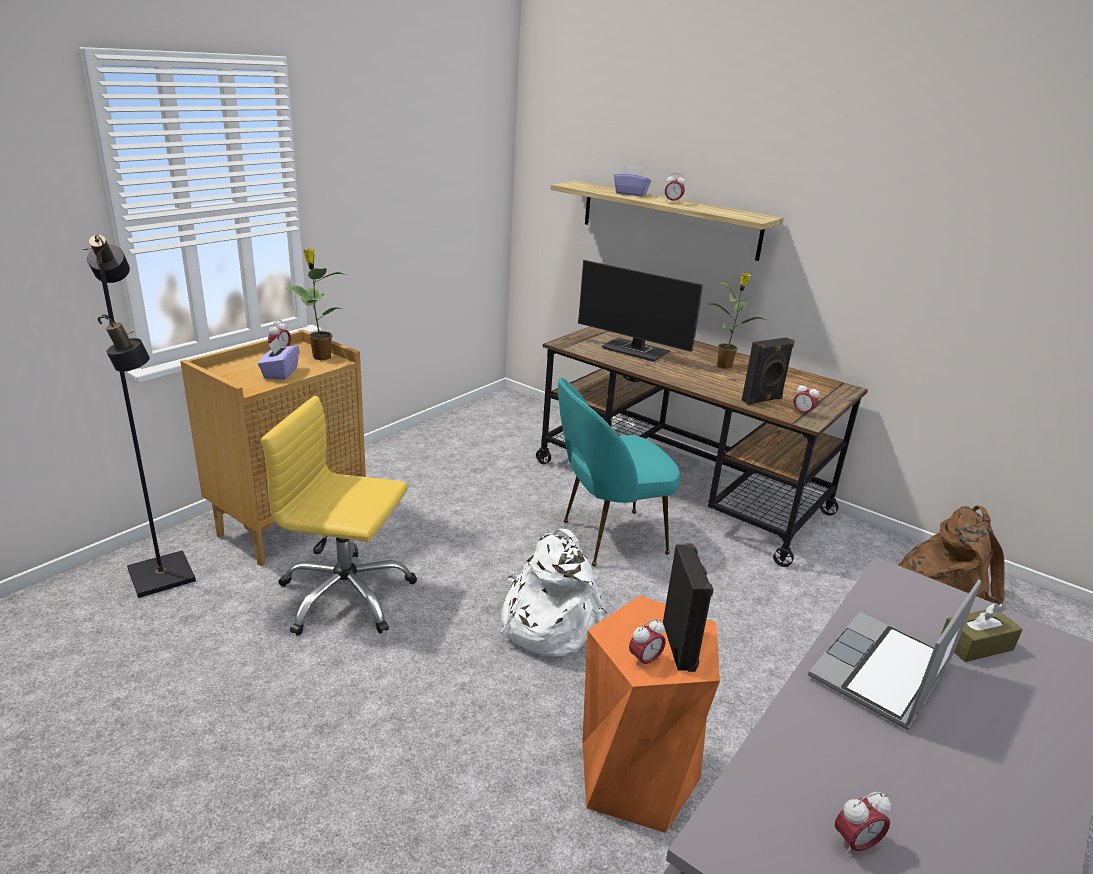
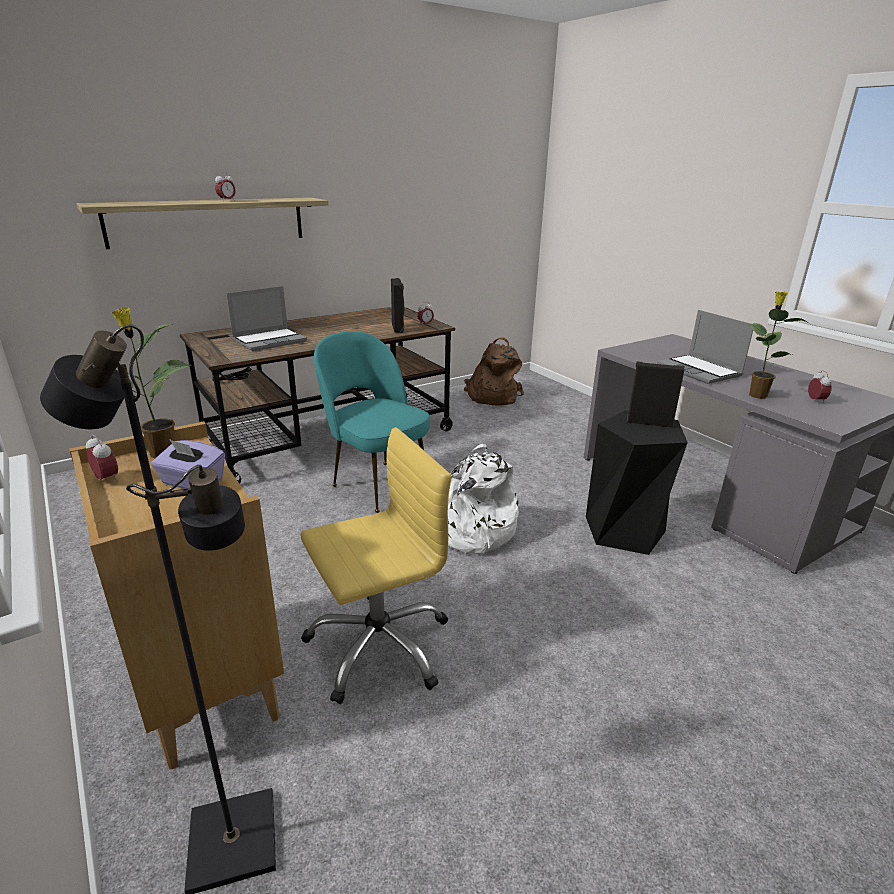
camera: 70 degrees left, 0 degrees up
yellow office chair [261,396,417,636] -> yellow office chair turned 150 degrees counterclockwise [300,427,452,704]
turquoise chair [558,377,680,566] -> turquoise chair turned 135 degrees clockwise [314,331,430,513]
monitor [578,260,703,362] -> laptop [226,286,307,351]
orange stool [582,595,720,833] -> black stool [586,410,688,555]
purple tissue box [614,165,651,196] -> none
alarm clock [629,619,666,669] -> none
potted plant [711,273,768,369] -> potted plant moved to [748,291,809,399]
brown tissue box [941,603,1023,662] -> none

